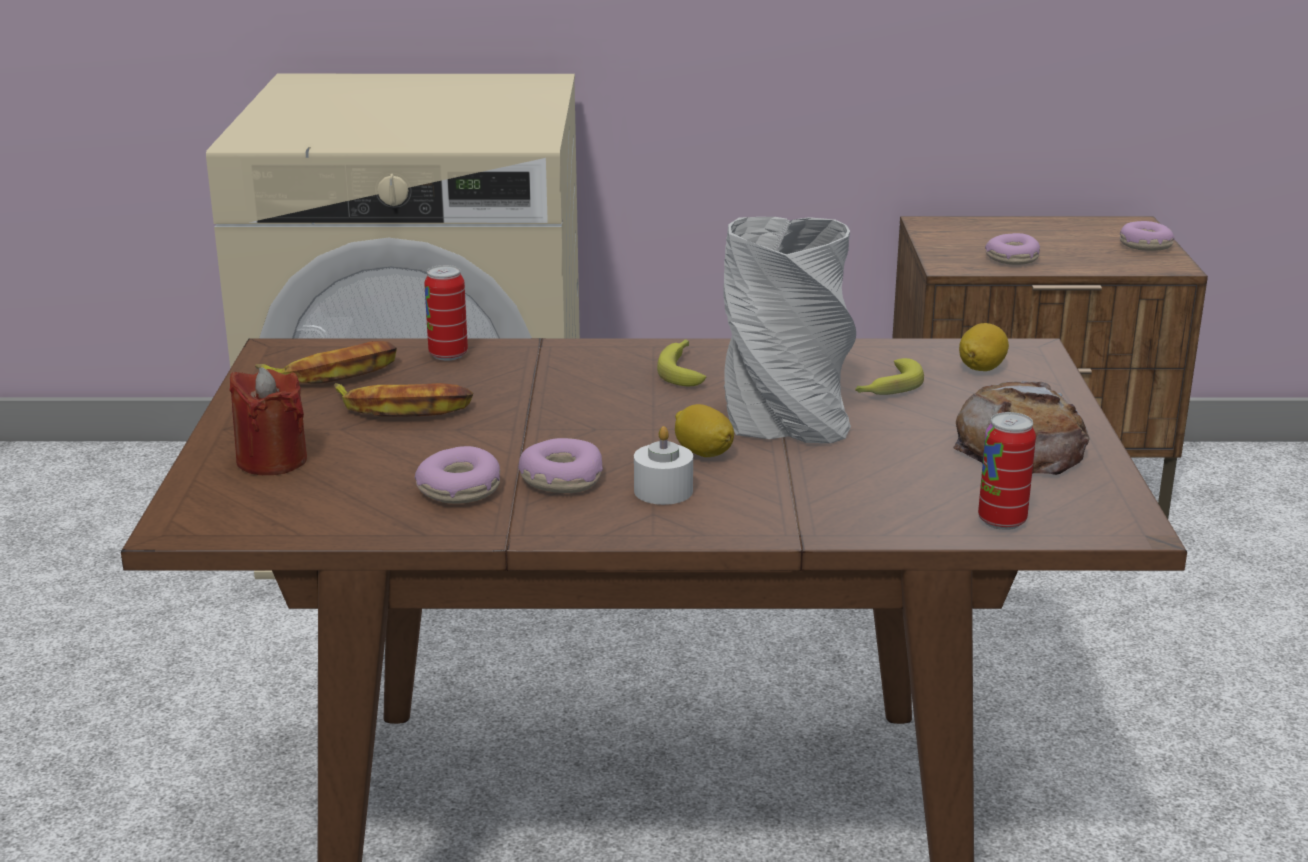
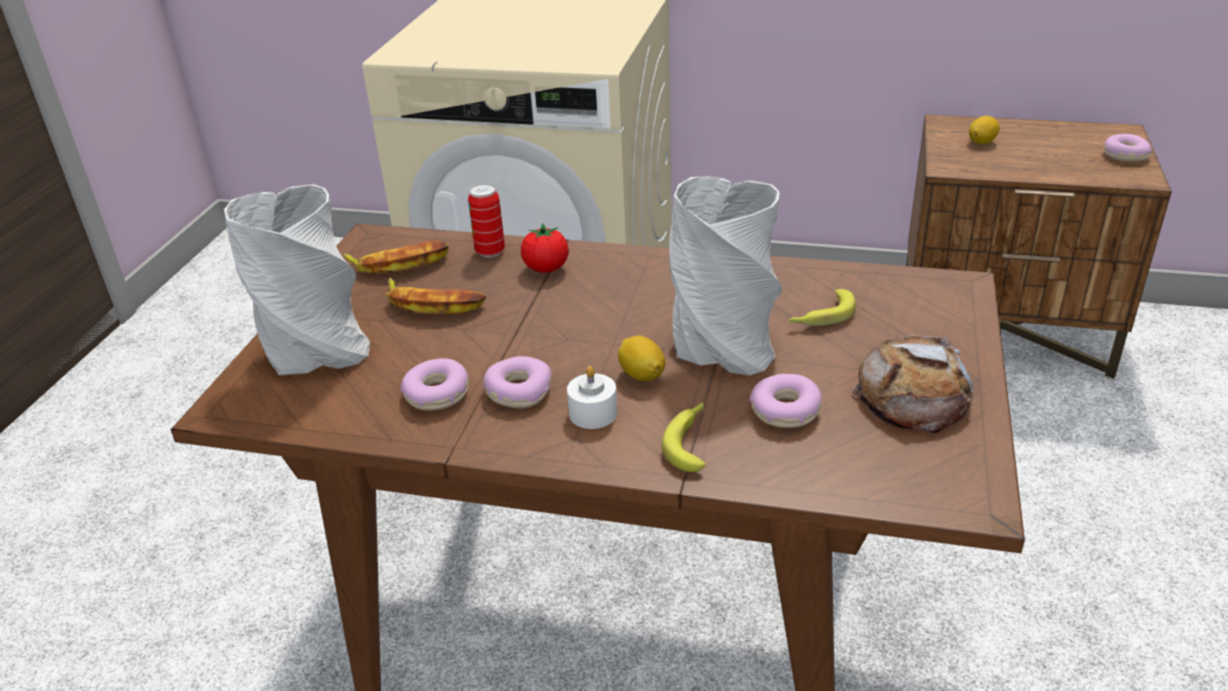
camera: 15 degrees right, 10 degrees up
red candle [230,367,307,475] -> grey vase [224,184,370,376]
banana [657,339,706,386] -> banana moved to [662,402,706,472]
lemon [959,323,1009,371] -> lemon moved to [969,116,1000,144]
can [978,412,1036,530] -> none
donut [985,233,1040,265] -> donut moved to [750,374,822,428]
none -> tomato [521,223,569,273]

